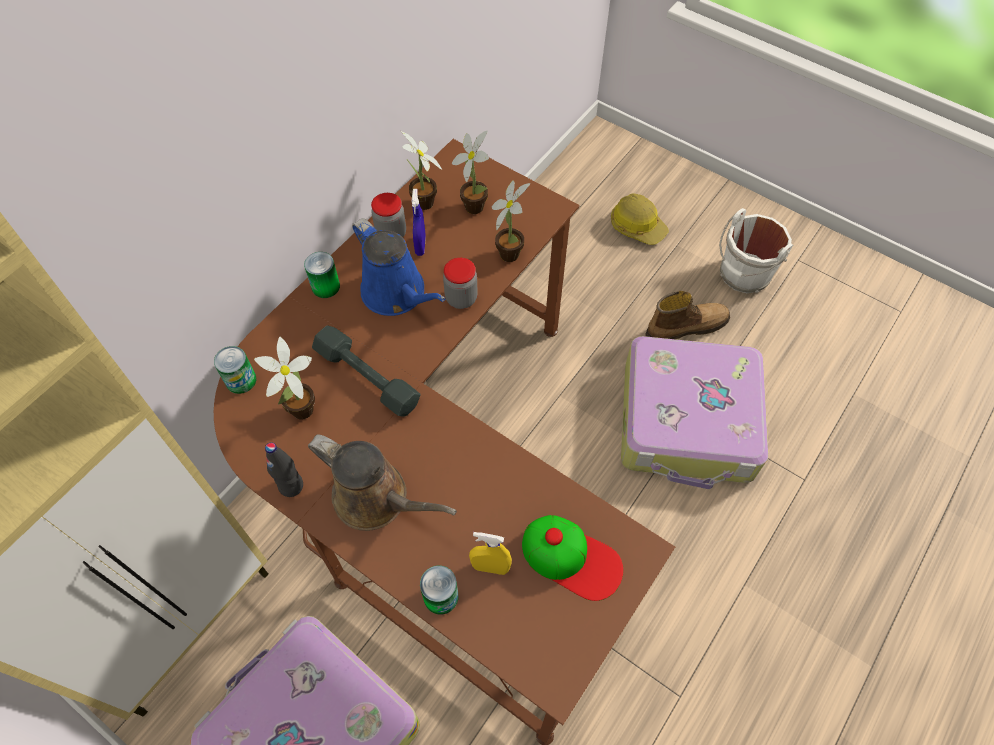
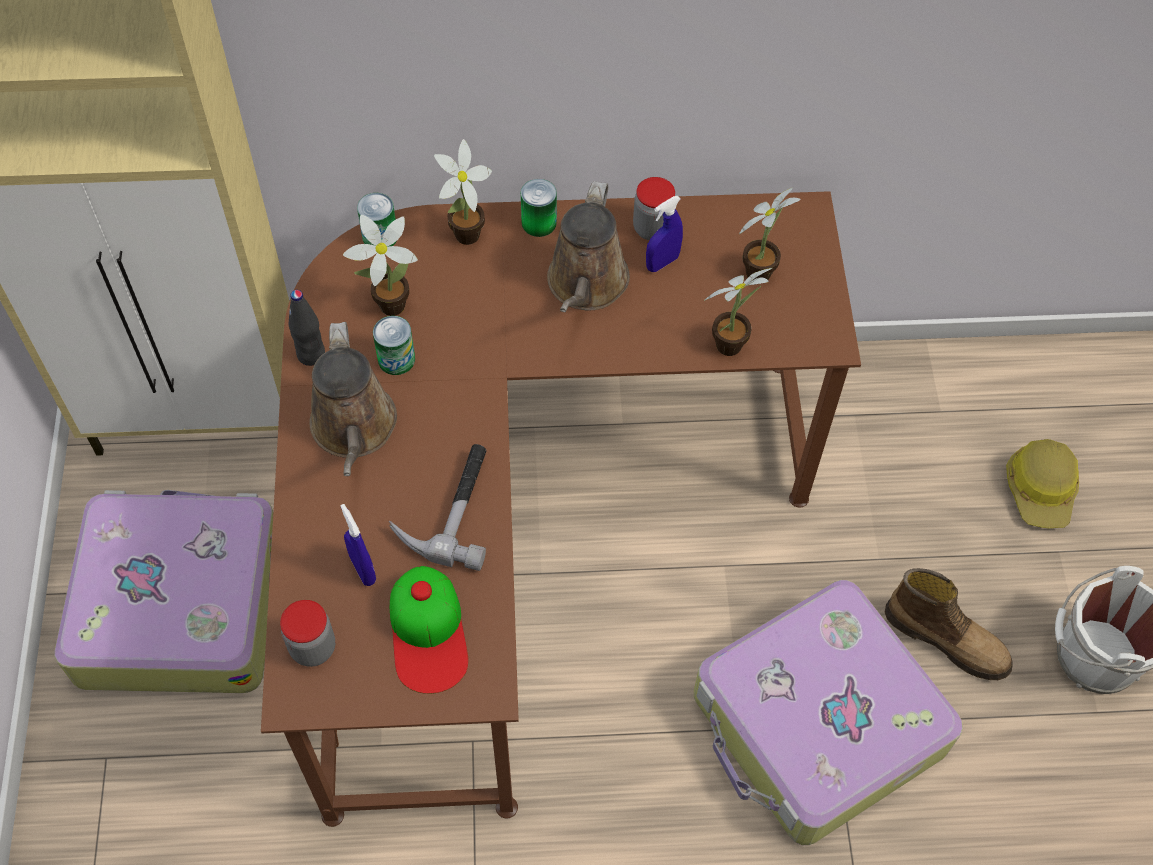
camera: 50 degrees right, 0 degrees up
grey dumbbell [312,326,421,417] -> none
blue watering can [352,218,445,316] -> brown watering can [547,181,630,312]
potted plant [401,131,442,210] -> potted plant moved to [434,139,492,245]
can [420,566,459,615] -> can moved to [373,316,415,375]
jar [443,258,478,309] -> jar moved to [280,600,335,667]
yellow spray bottle [469,532,512,575] -> blue spray bottle [340,504,376,586]
none -> hammer [389,444,486,571]

